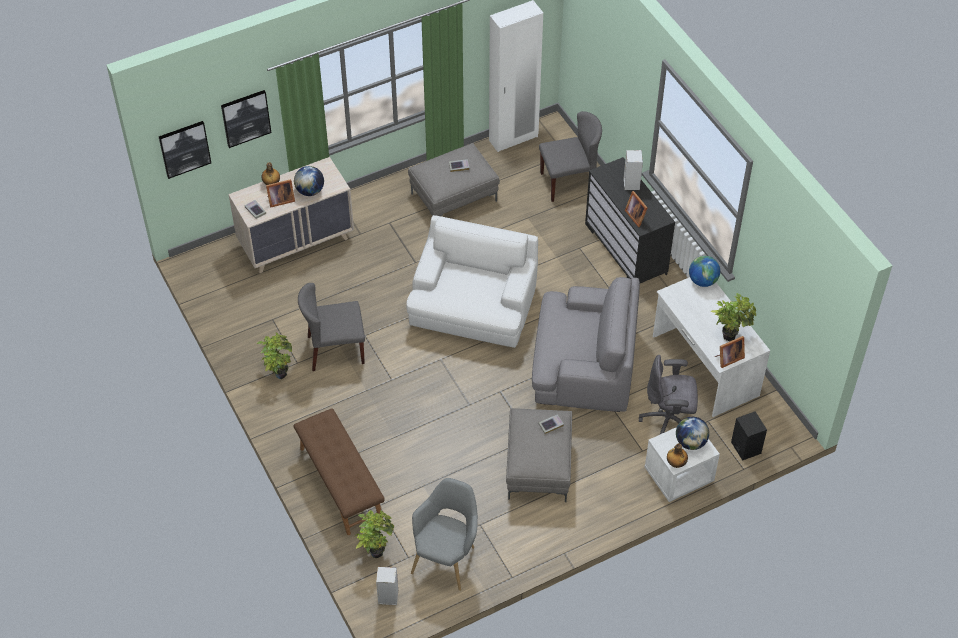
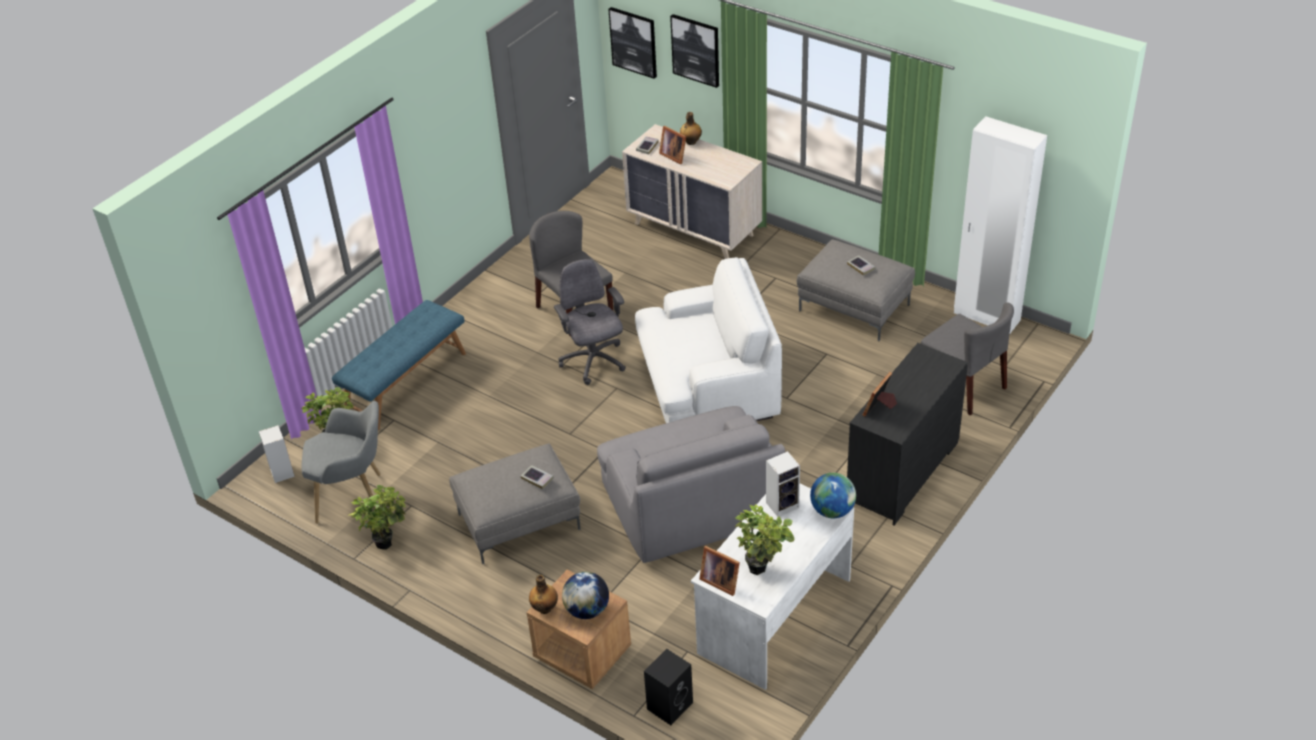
camera: 65 degrees right, 10 degrees down
potted plant [257,333,292,379] -> potted plant moved to [347,485,406,550]
globe [294,166,324,196] -> none
brown bench [294,408,385,535] -> blue bench [332,300,466,430]
speaker [624,150,643,190] -> speaker moved to [766,451,800,517]
grey office chair [639,355,698,434] -> grey office chair moved to [554,259,626,385]
white nightstand [644,427,720,502] -> brown nightstand [526,570,631,689]

